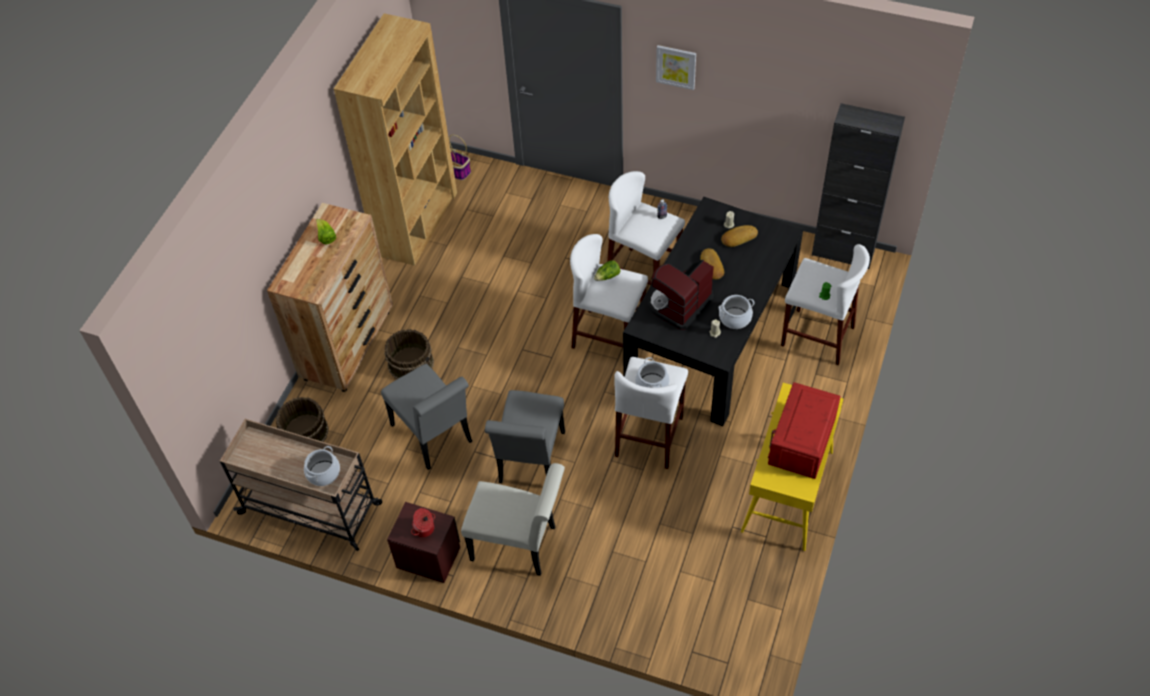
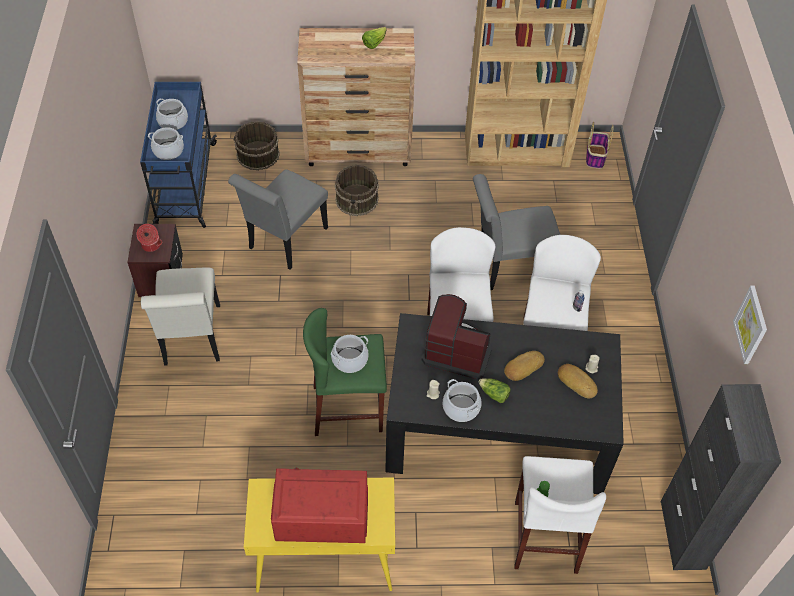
camera: 65 degrees right, 0 degrees up
beige cart [220,419,382,551] -> blue cart [140,82,217,228]
grey chair [485,390,565,483] -> grey chair moved to [473,174,560,290]
lettuce [594,260,620,281] -> lettuce moved to [478,378,511,403]
white stool [614,357,688,469] -> green stool [303,308,387,436]
picture [656,45,696,90] -> picture moved to [733,286,767,364]
none -> cooking pot [156,98,188,130]

